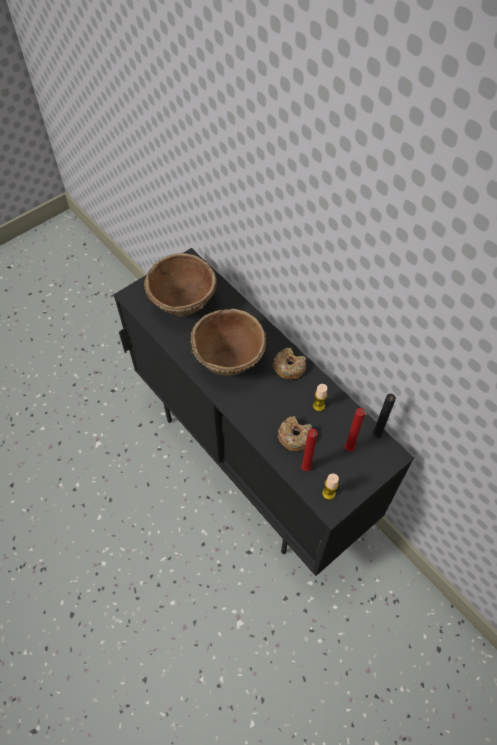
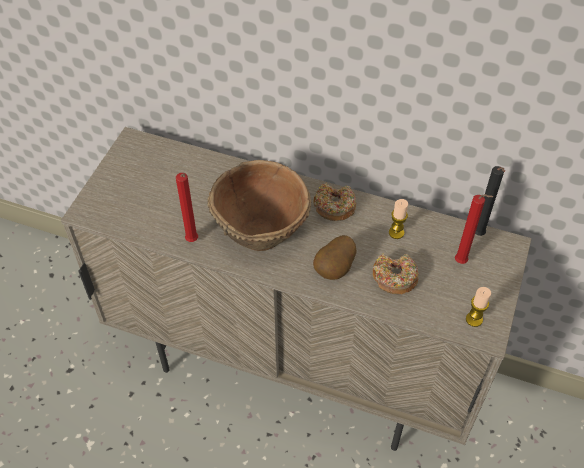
camera: 30 degrees left, 5 degrees down
black cabinet [114,248,414,576] -> beige cabinet [61,127,532,451]
brown bowl [144,253,217,317] -> none
red candle [301,429,318,471] -> red candle moved to [176,173,198,242]
none -> potato [313,235,356,280]

